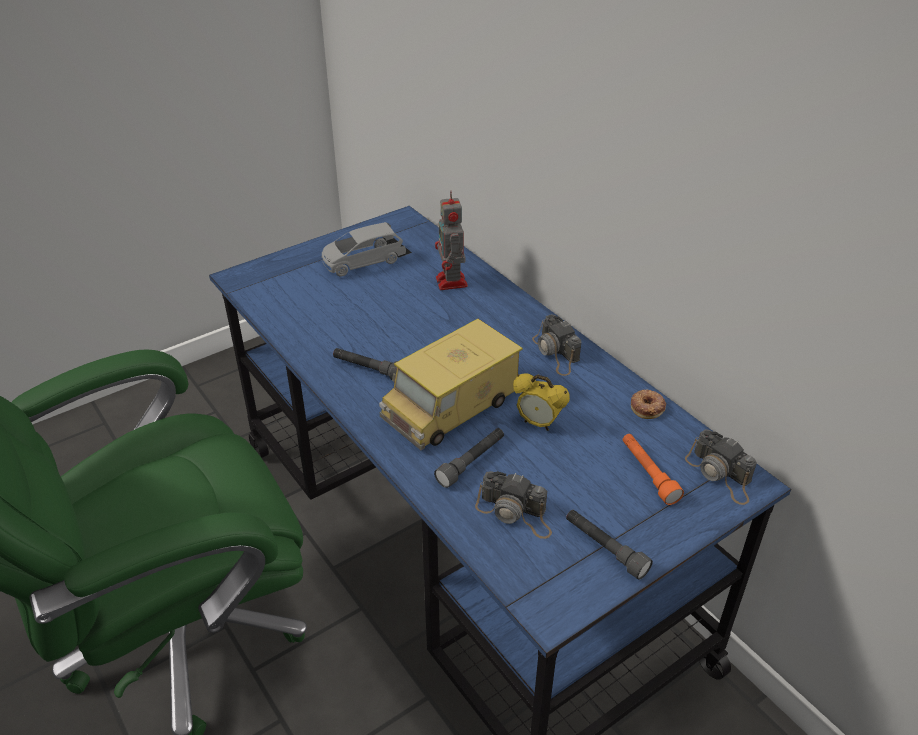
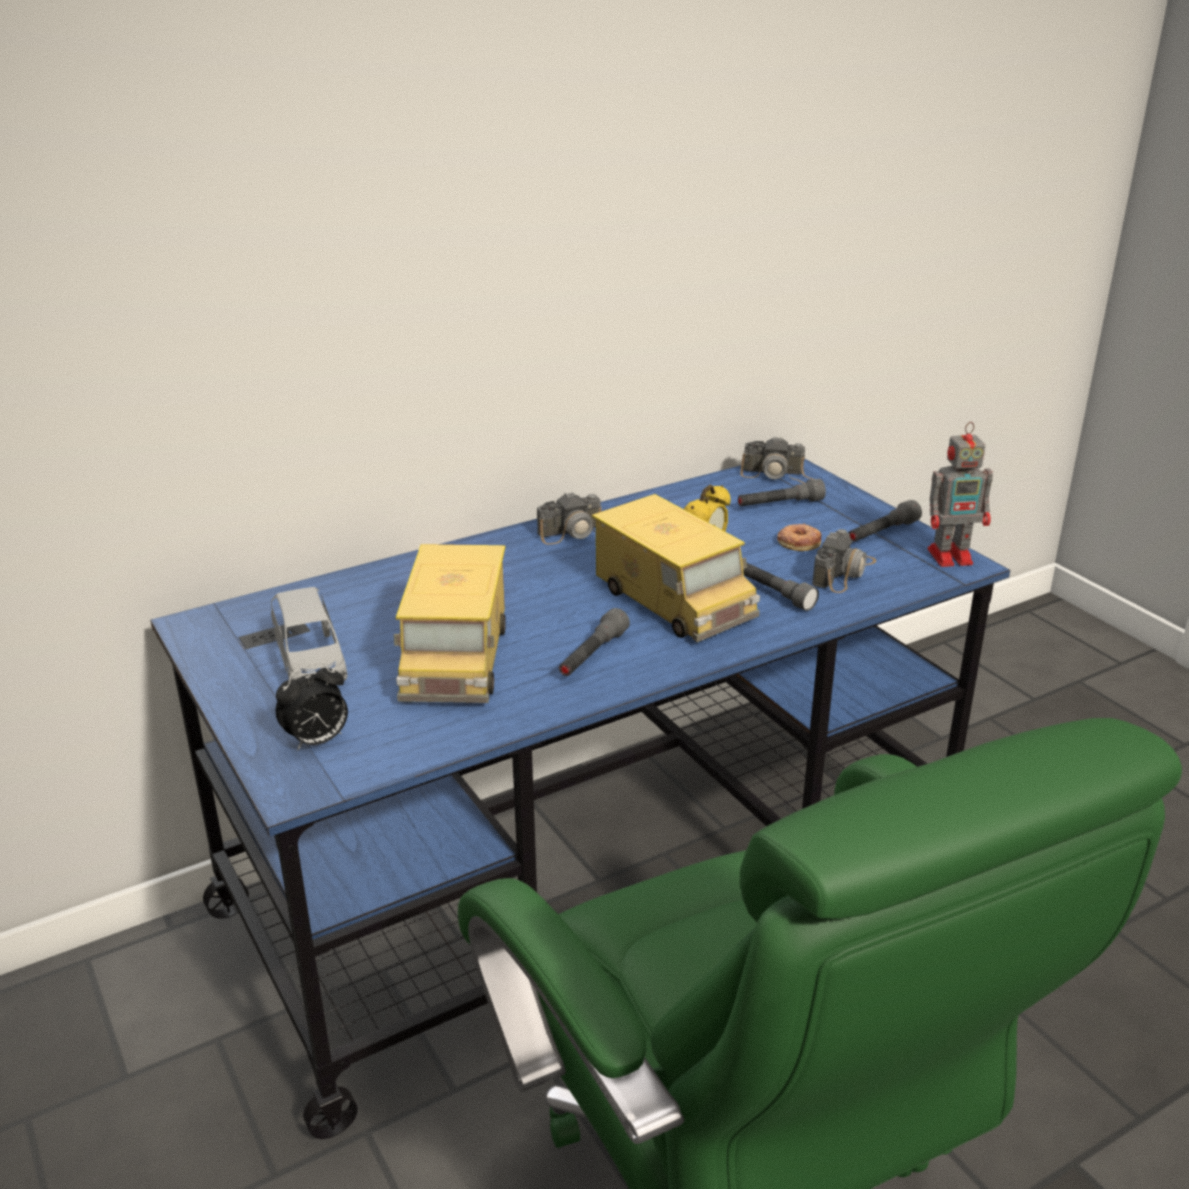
camera: 85 degrees left, 10 degrees down
toy robot [435,191,468,290] -> toy robot moved to [928,422,993,567]
orange flashlight [623,434,684,505] -> grey flashlight [738,479,826,506]
donut [631,389,666,419] -> donut moved to [777,523,821,551]
camera [685,429,757,505] -> camera turned 45 degrees clockwise [740,436,813,484]
none -> alarm clock [276,662,348,751]
none -> toy truck [394,544,506,703]

